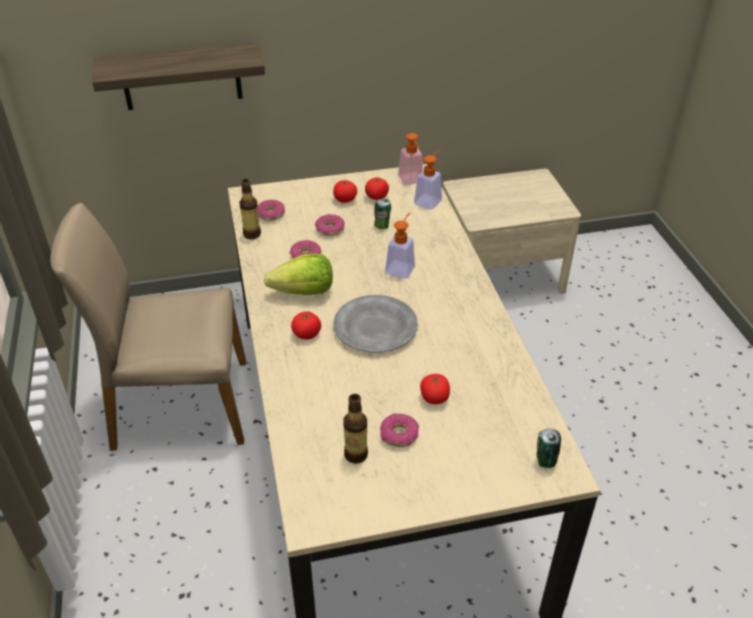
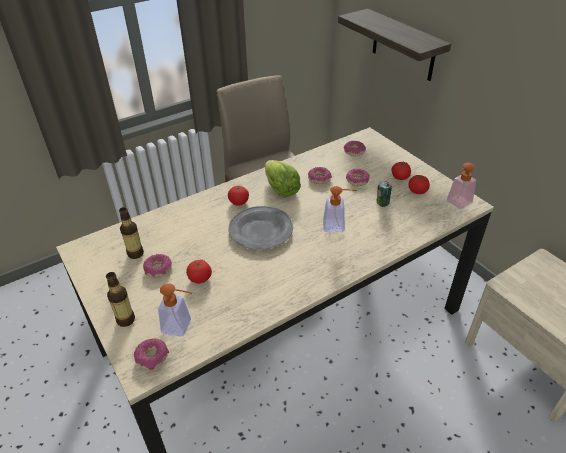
camera: 70 degrees right, 0 degrees up
bottle [239,179,261,239] -> bottle moved to [106,272,135,327]
soap dispenser [414,150,442,209] -> soap dispenser moved to [158,284,192,337]
can [536,428,561,468] -> donut [134,338,169,370]

